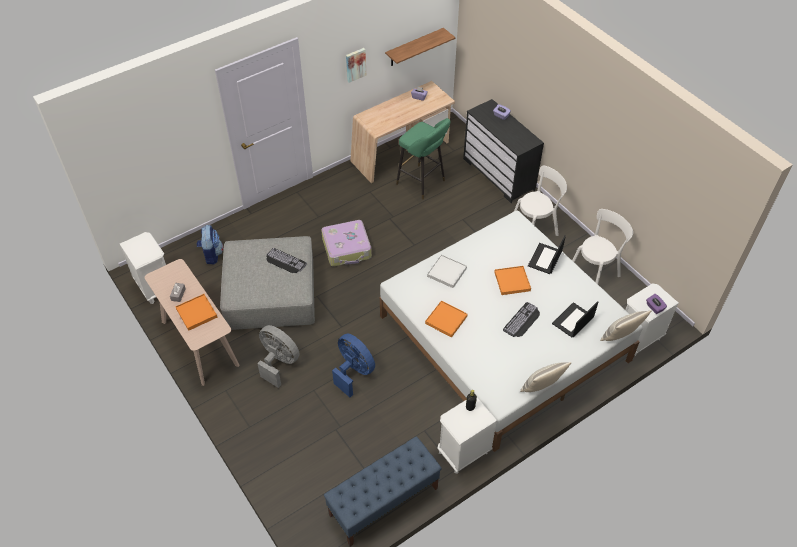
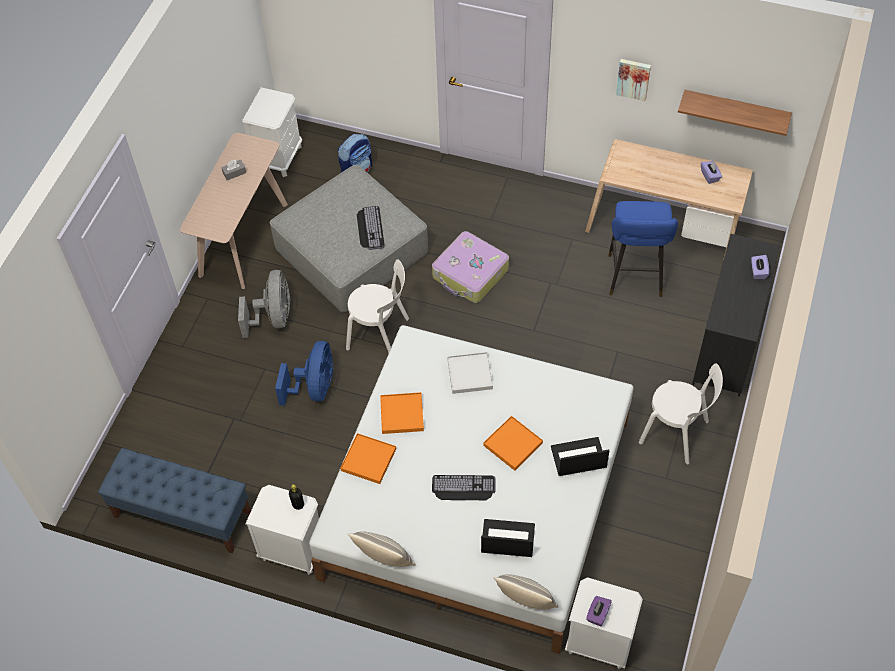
camera: 55 degrees right, 5 degrees up
orange tray [175,294,217,331] -> orange tray moved to [340,433,396,484]
green stool [396,118,451,200] -> blue stool [608,201,678,297]
white chair [572,209,633,284] -> white chair moved to [346,260,409,353]

